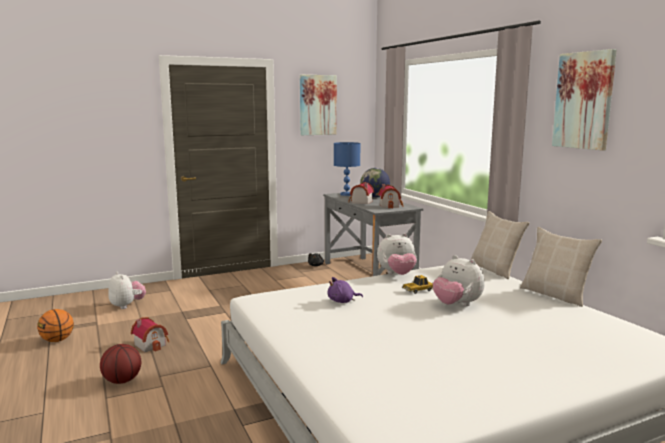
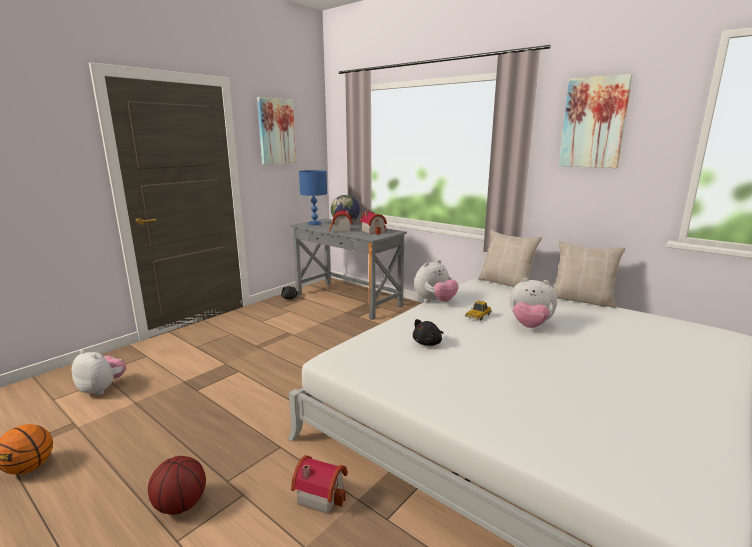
camera: 25 degrees left, 5 degrees up
toy house [131,317,169,352] -> toy house moved to [291,455,348,514]
purple plush toy [328,277,363,303] -> black plush toy [413,319,444,346]

